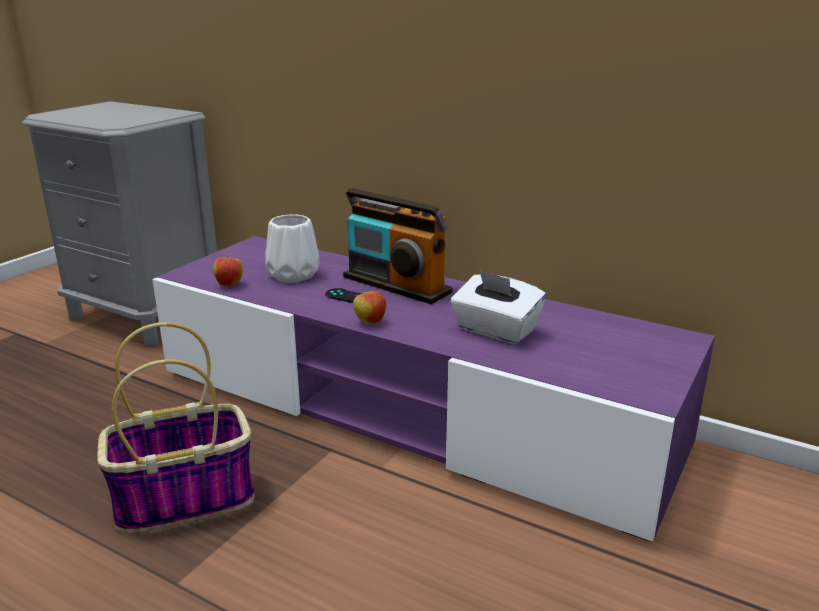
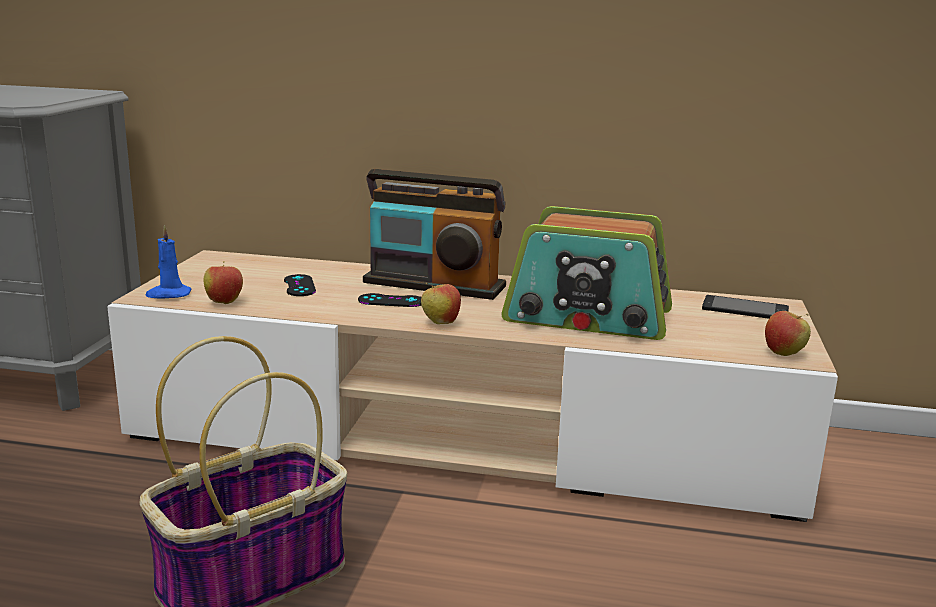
camera: 20 degrees left, 5 degrees down
purple tv stand [152,236,715,542] -> beige tv stand [107,250,838,522]
white vase [265,214,320,283] -> black game controller [284,274,316,296]
white tissue box [451,270,546,344] -> radio [502,206,672,340]
none -> blue candle [145,225,191,299]
none -> phone [702,295,789,319]
none -> apple [765,311,811,356]

